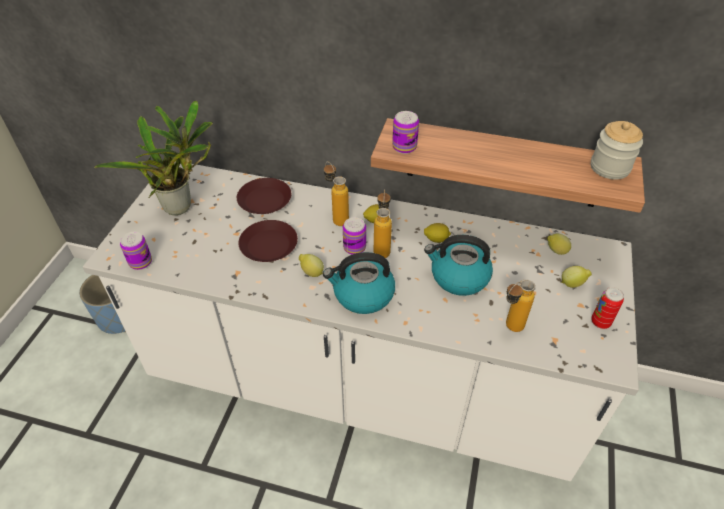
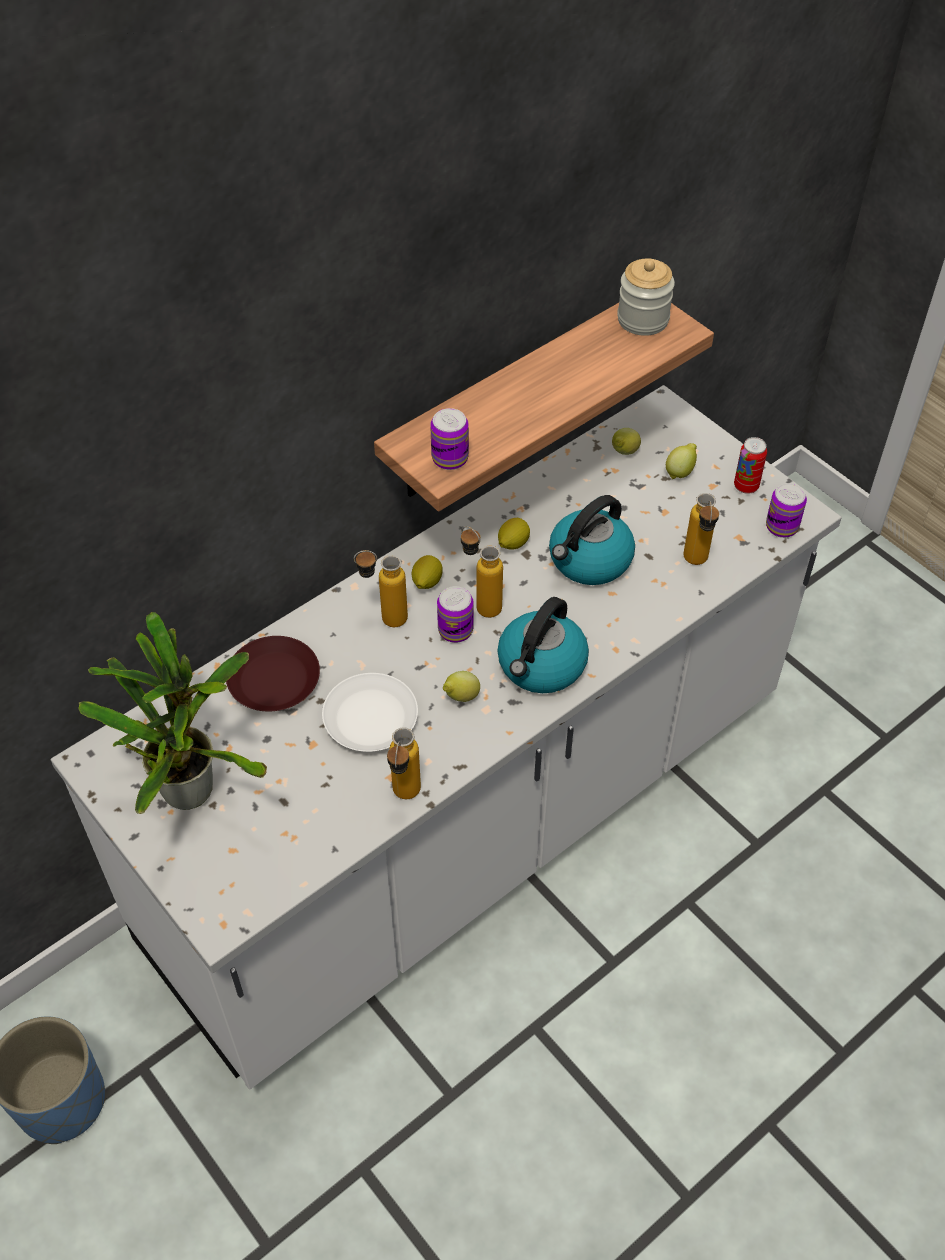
camera: 55 degrees left, 5 degrees up
can [120,232,152,270] -> can moved to [766,483,807,538]
brown plate [238,220,298,262] -> white plate [322,673,418,752]
none -> bottle [387,727,421,799]

